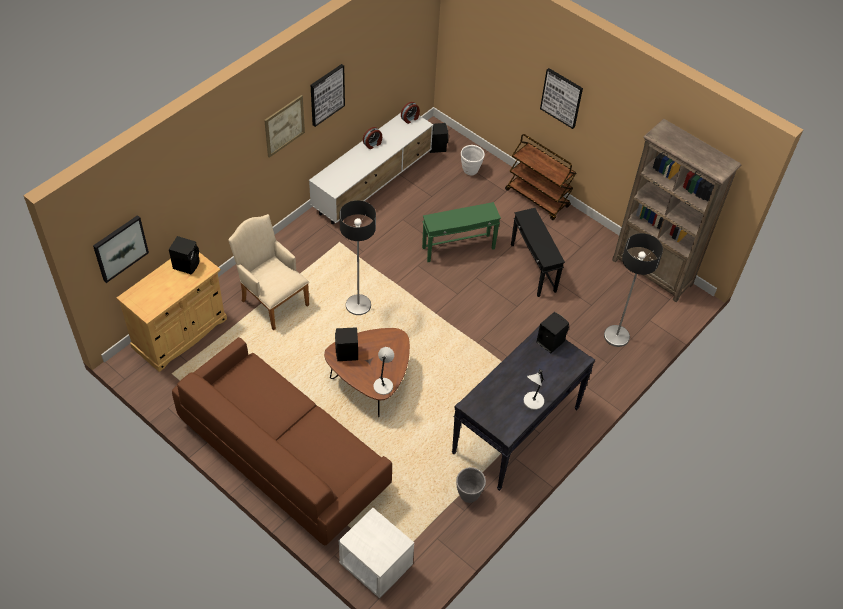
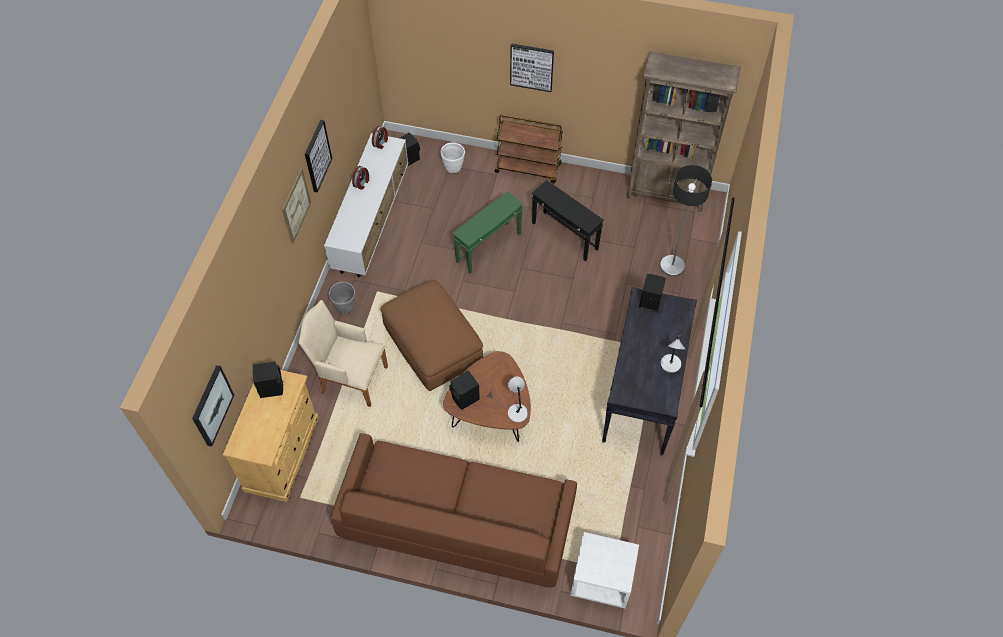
camera: 25 degrees left, 5 degrees up
floor lamp [339,200,376,315] -> brown ottoman [381,280,483,391]
grey planter [456,467,486,503] -> grey planter moved to [329,282,355,314]

